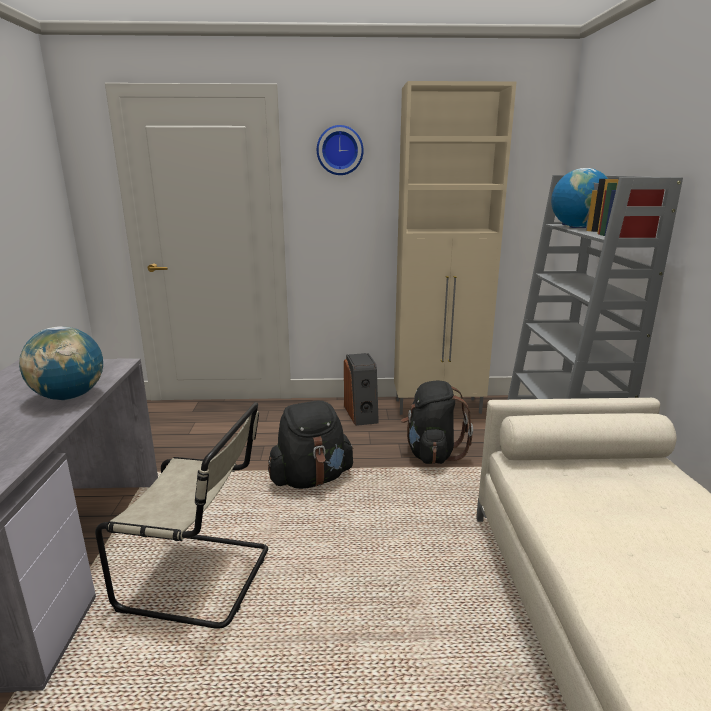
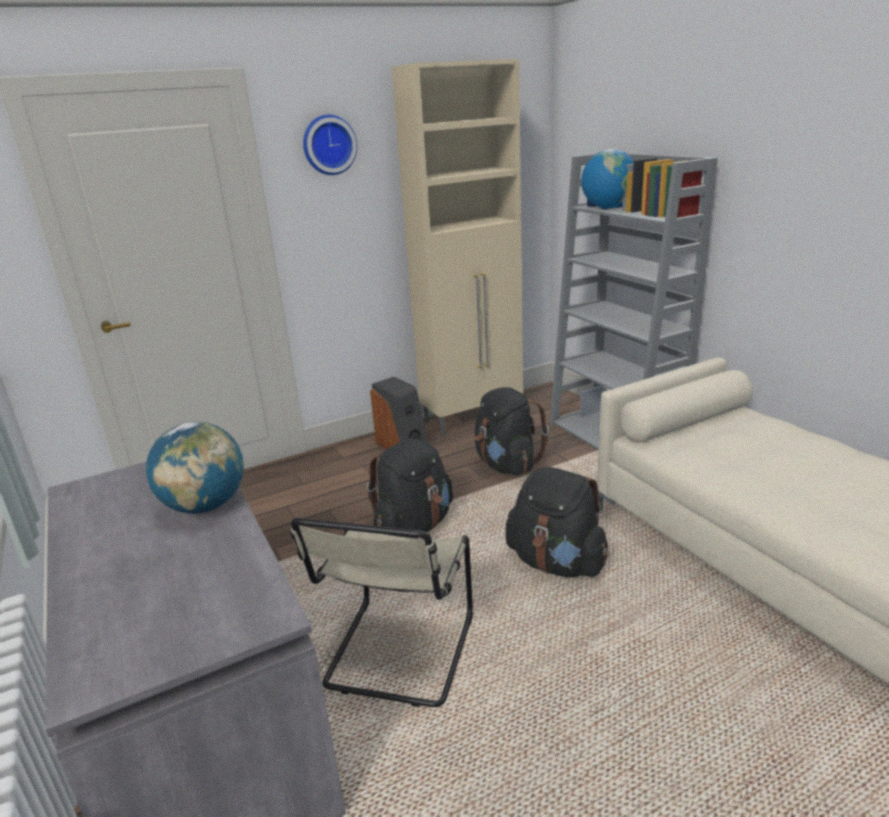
camera: 25 degrees left, 5 degrees up
beige chair [95,402,268,629] -> beige chair turned 120 degrees clockwise [290,518,473,707]
none -> black backpack [506,467,609,577]

